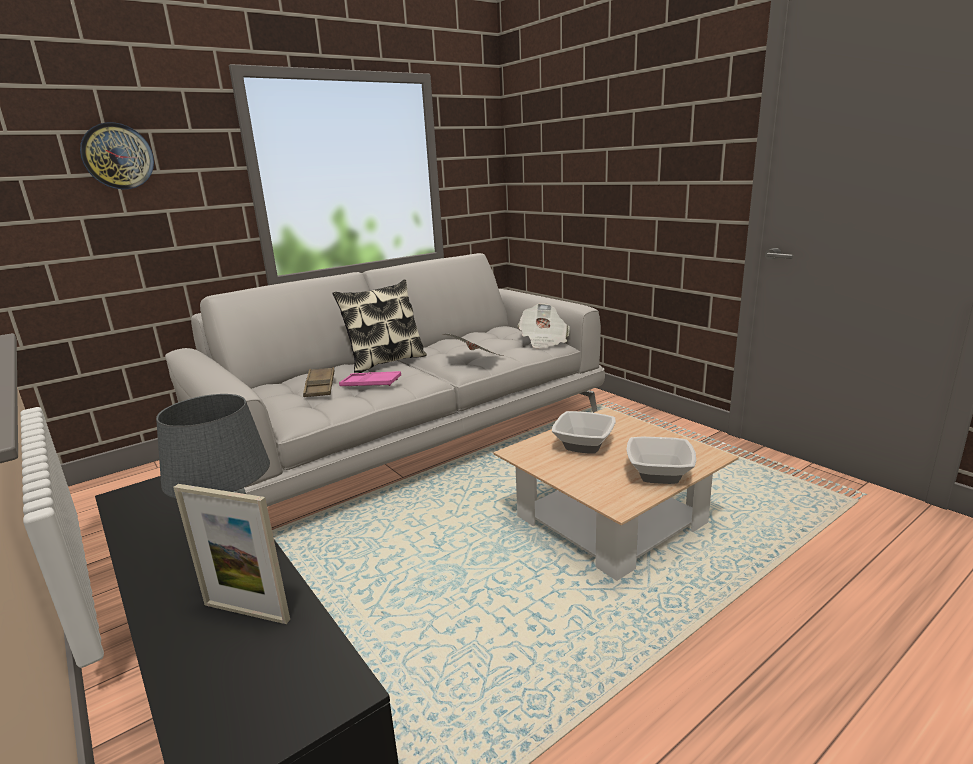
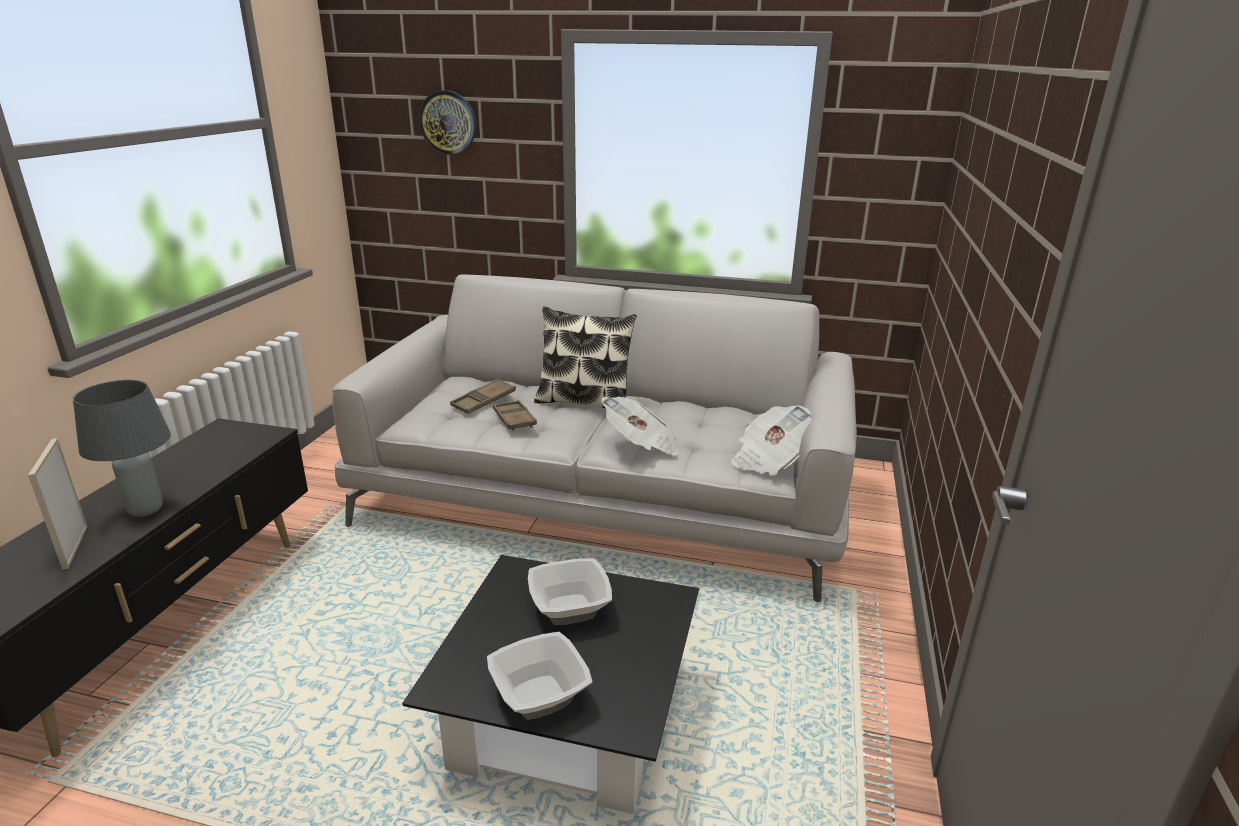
camera: 50 degrees right, 5 degrees up
pink tray [339,371,401,386] -> brown tray [493,400,537,431]
beige coffee table [493,408,739,581] -> black coffee table [402,555,699,814]

